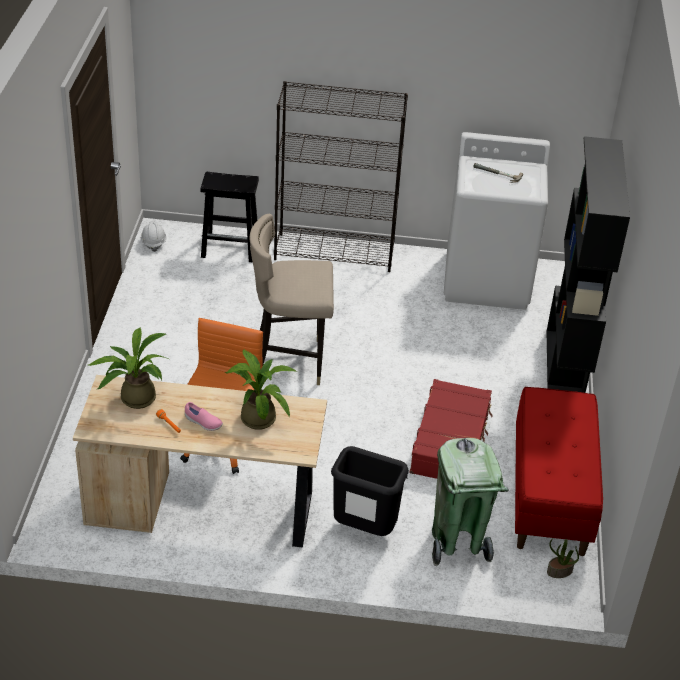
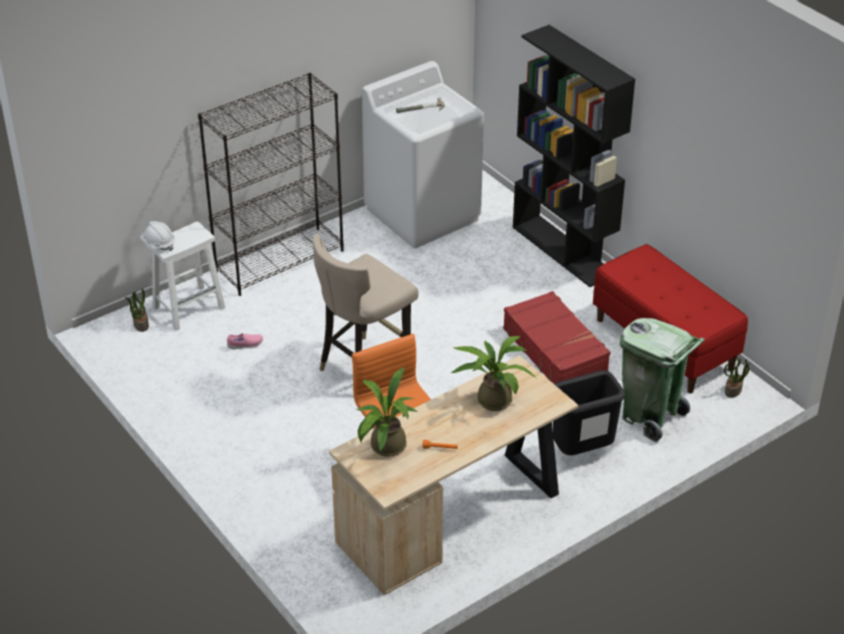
camera: 40 degrees left, 0 degrees up
white hard hat [141,221,167,252] -> white hard hat moved to [140,221,175,251]
pink shoe [185,402,223,431] -> pink shoe moved to [227,333,263,349]
black stool [201,172,259,262] -> white stool [147,221,225,331]
none -> potted plant [125,289,149,332]

